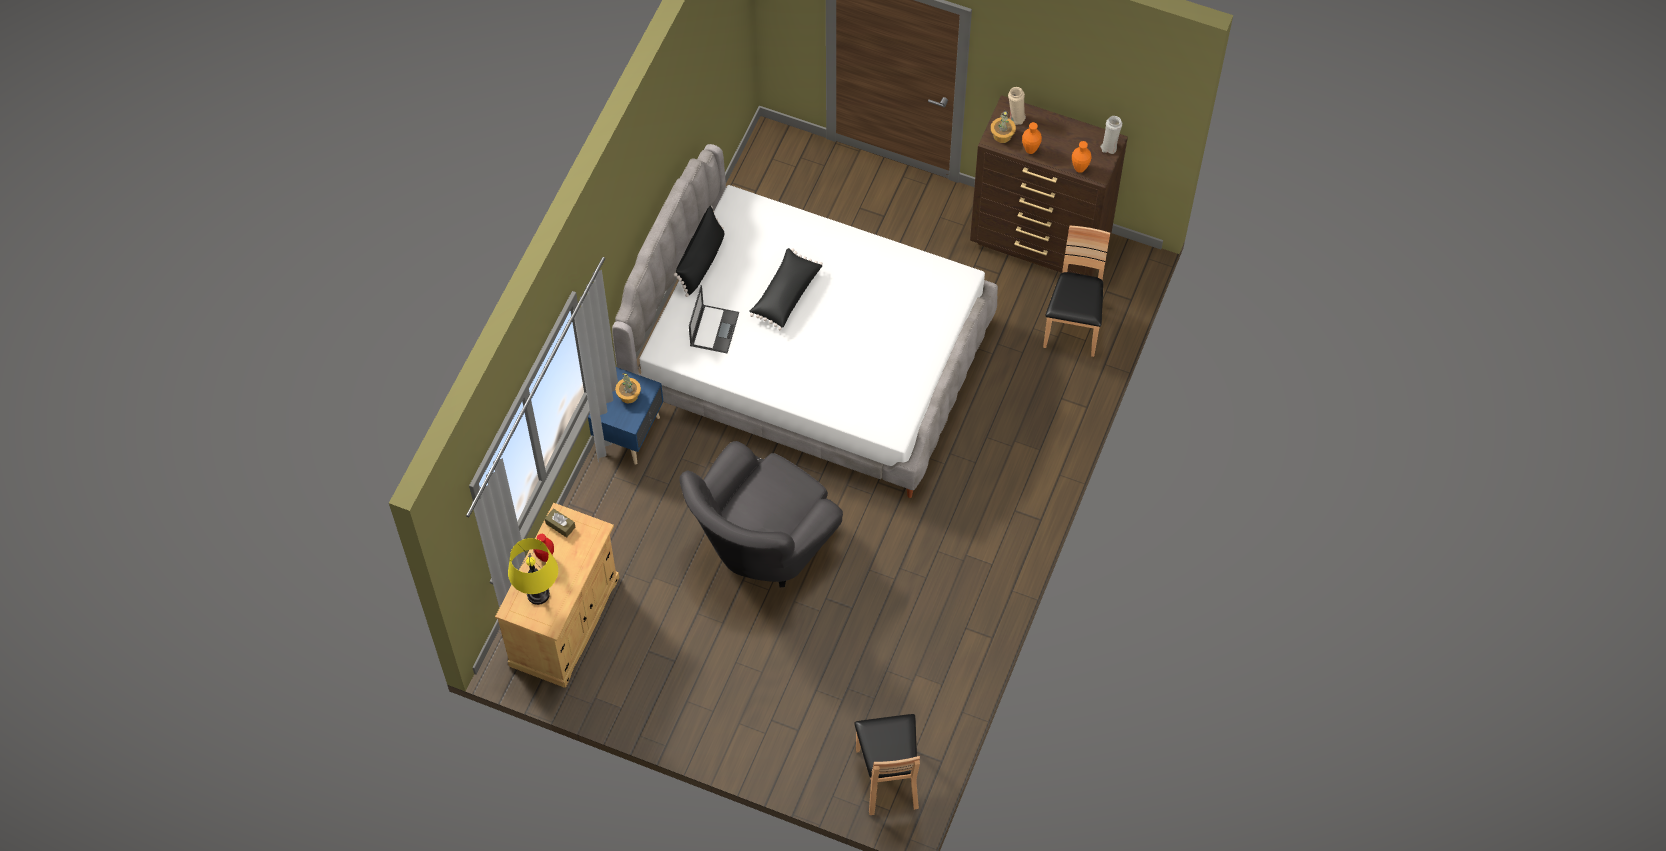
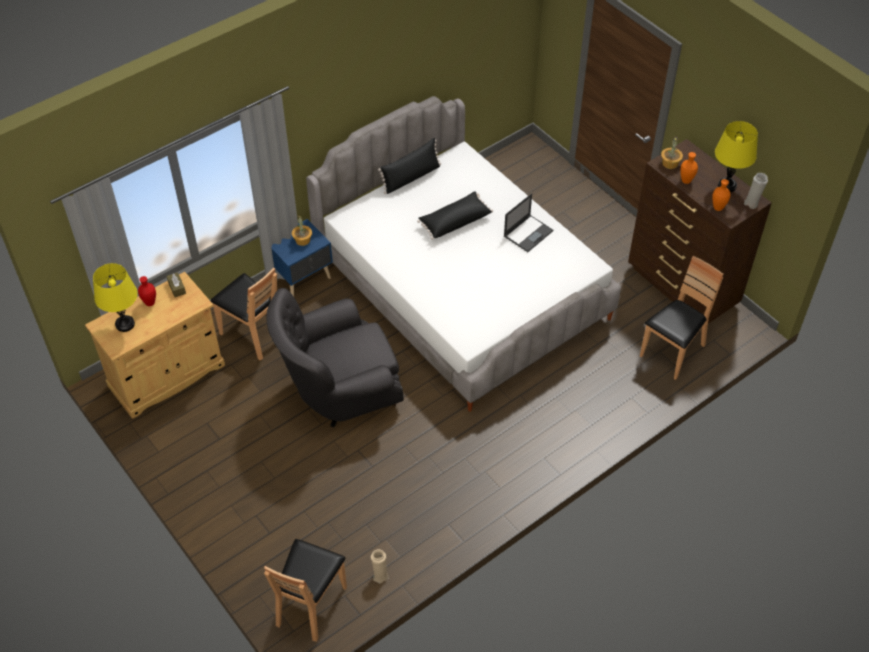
camera: 30 degrees right, 10 degrees down
laptop [689,285,739,354] -> laptop moved to [504,193,553,252]
beige vase [1008,87,1026,125] -> beige vase moved to [371,549,389,584]
none -> brown chair [210,268,277,360]
none -> yellow table lamp [715,121,758,192]

